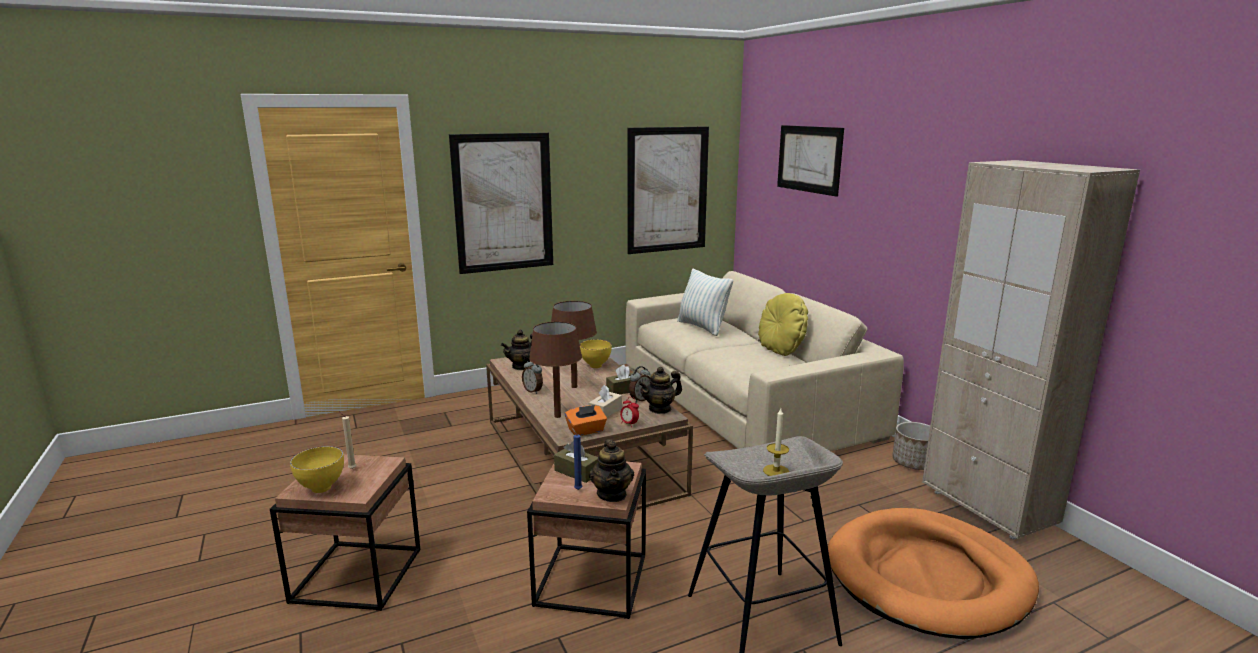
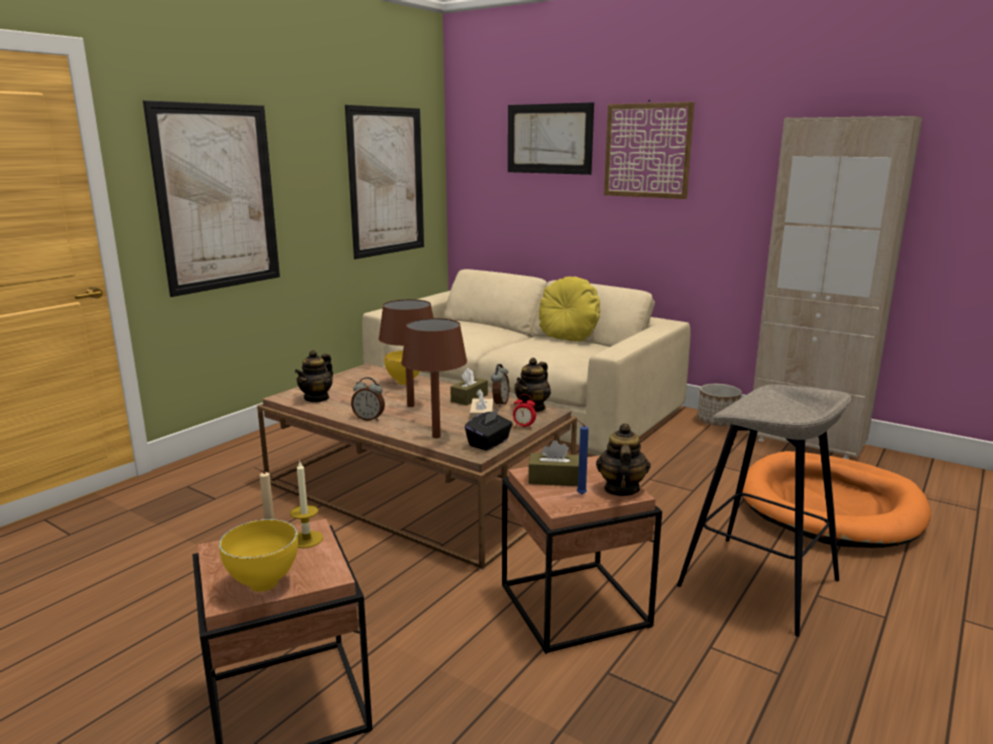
camera: 30 degrees left, 0 degrees up
orange tissue box [565,405,607,436] -> black tissue box [465,409,513,451]
teapot [589,439,634,502] -> teapot turned 135 degrees counterclockwise [596,423,650,496]
pillow [677,269,733,336] -> none
candle [763,408,789,476] -> candle moved to [290,461,323,548]
none -> picture [604,100,694,199]

